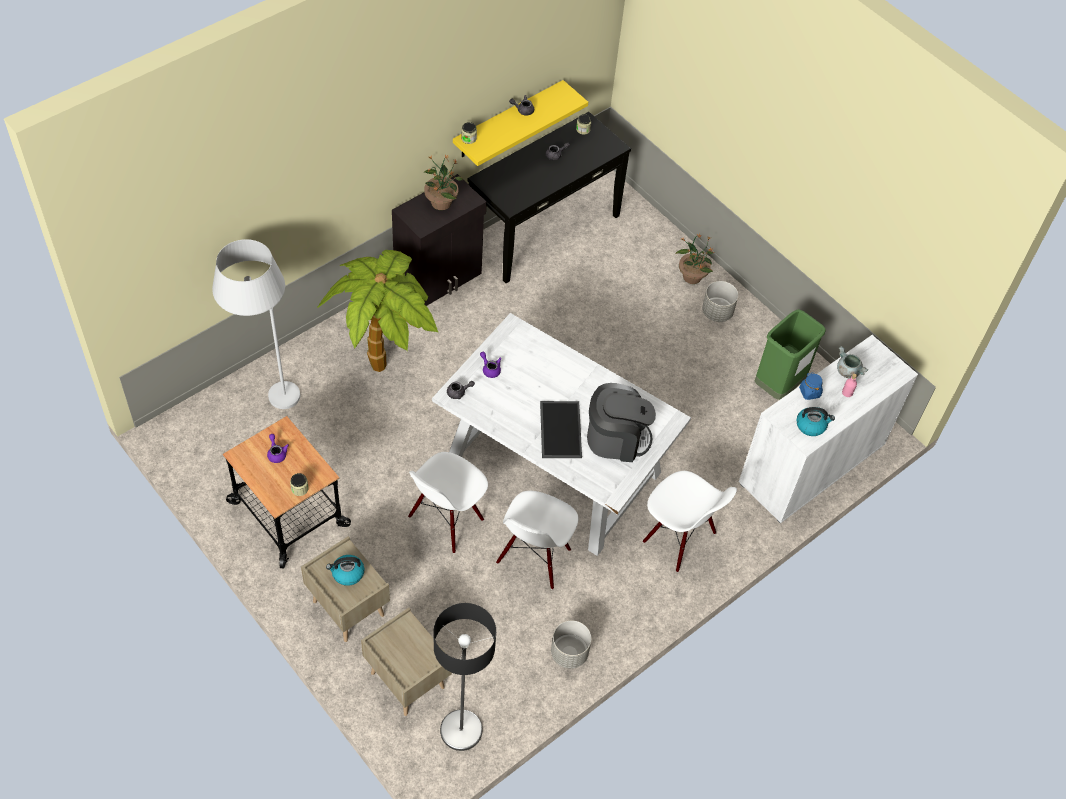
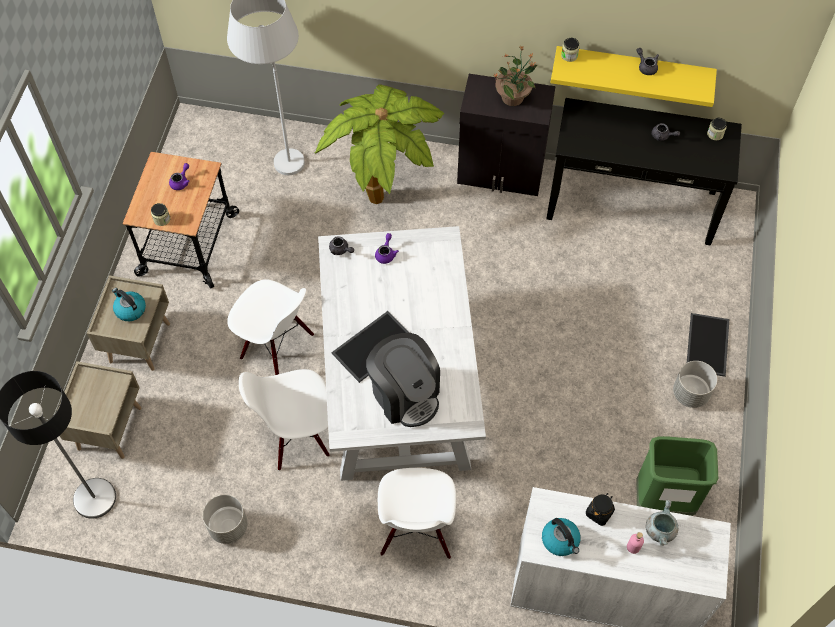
camera: 55 degrees right, 5 degrees up
white chair [408,452,488,553] -> white chair turned 150 degrees counterclockwise [227,279,314,375]
potted plant [675,233,713,284] -> tray [687,313,729,377]
blue jar [799,372,823,400] -> black jar [586,493,615,526]

